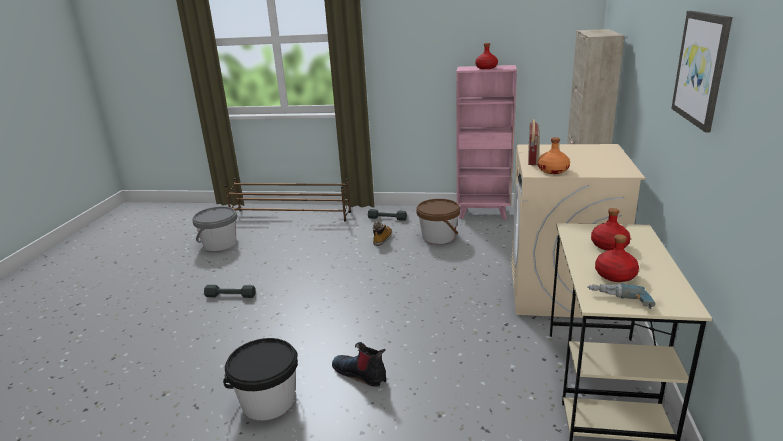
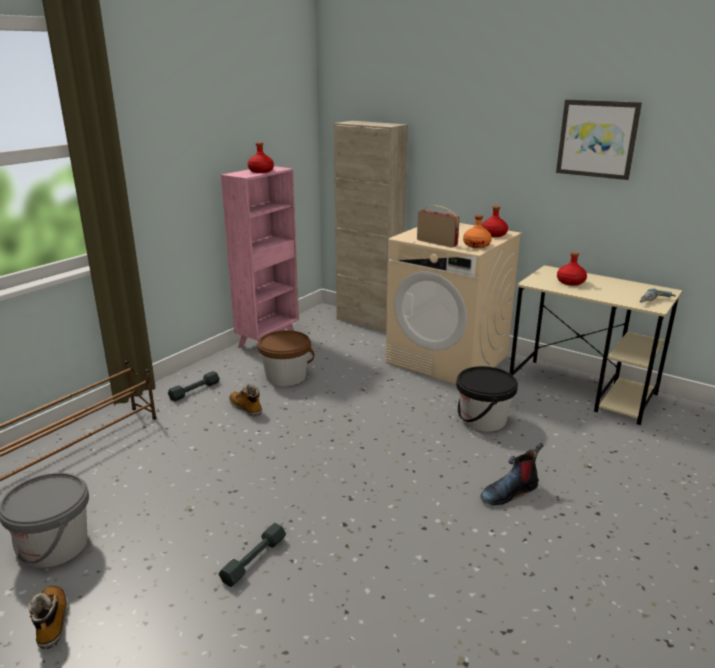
camera: 65 degrees left, 0 degrees up
black bucket [223,338,298,421] -> black bucket moved to [456,366,518,431]
red bottle [595,234,639,282] -> red bottle moved to [482,206,508,237]
none -> boot [28,586,69,649]

